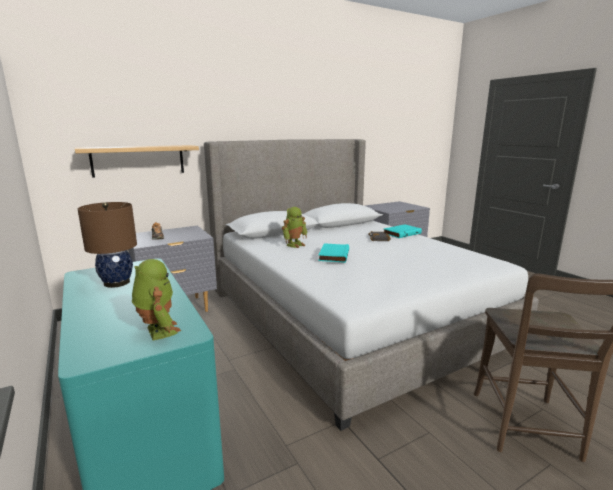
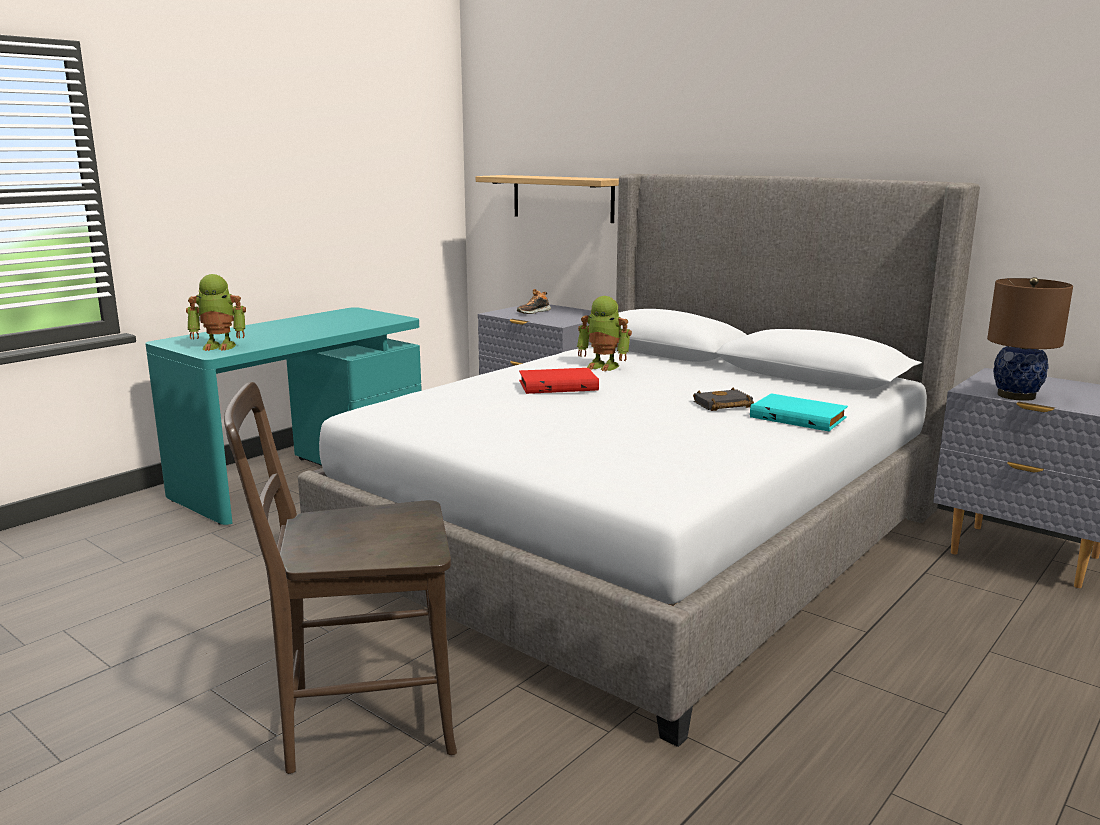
camera: 70 degrees right, 0 degrees up
brown table lamp [78,202,137,288] -> brown table lamp moved to [987,277,1073,401]
toy robot [132,259,181,340] -> toy robot turned 45 degrees clockwise [186,274,246,351]
turquoise book [318,243,349,263] -> red book [519,368,599,394]

